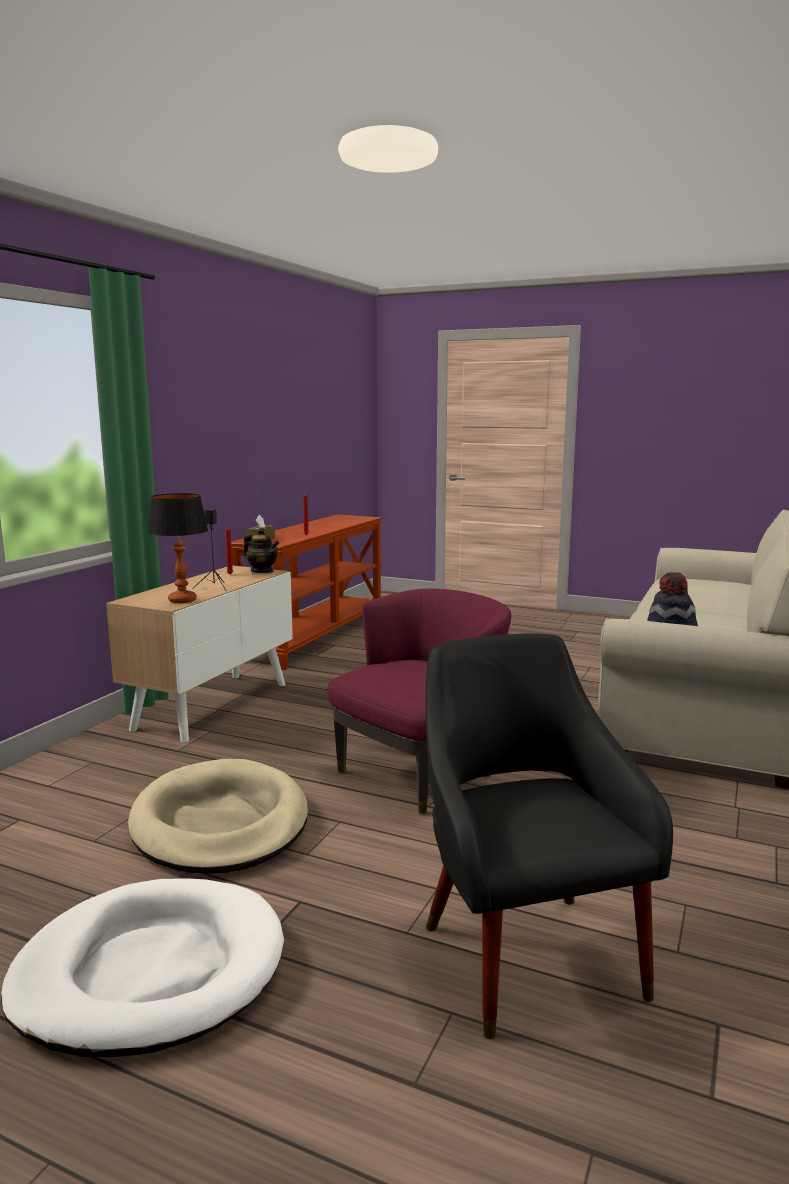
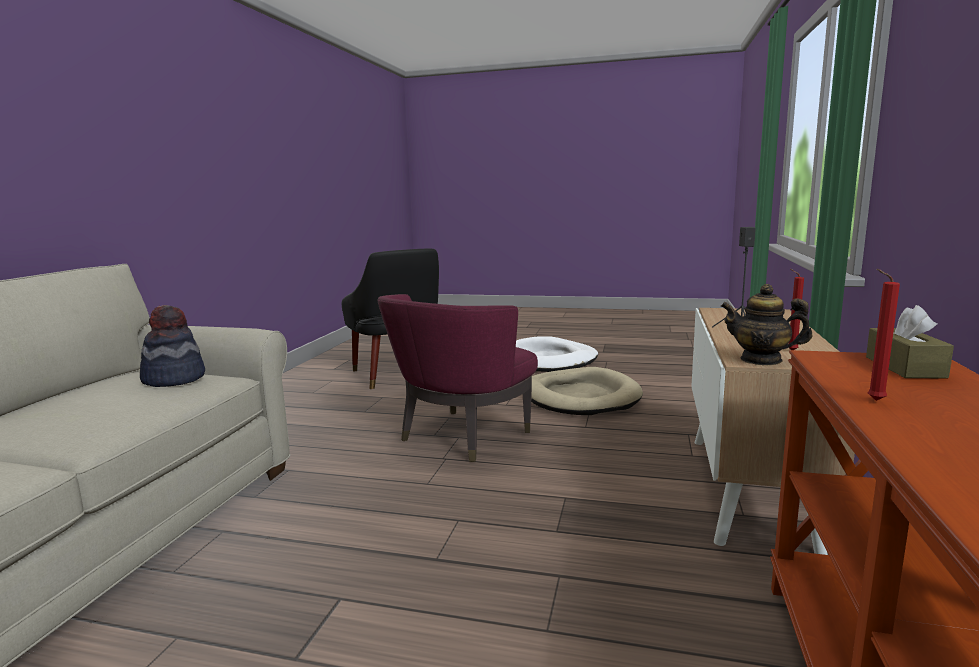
camera: 170 degrees right, 0 degrees up
table lamp [148,493,208,603] -> none

